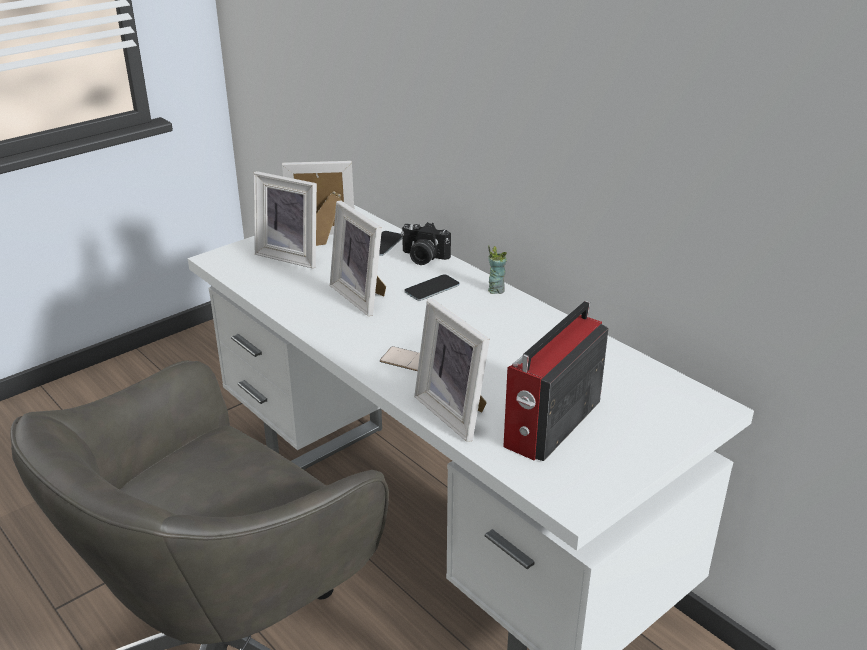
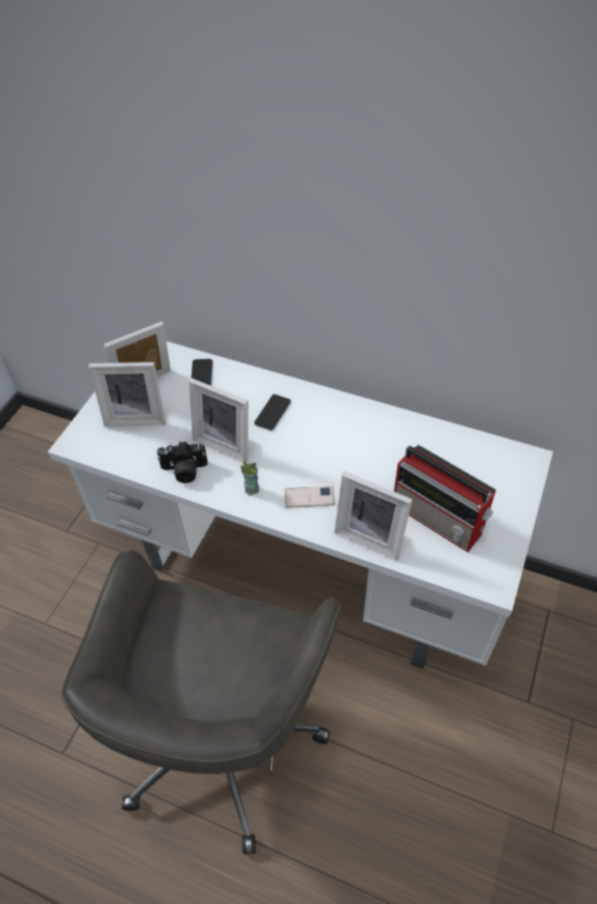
camera: 25 degrees left, 20 degrees up
camera [401,222,451,265] -> camera moved to [157,441,208,483]
cup [488,245,507,294] -> cup moved to [240,461,259,496]
radio [503,301,609,461] -> radio turned 60 degrees counterclockwise [394,445,496,552]

